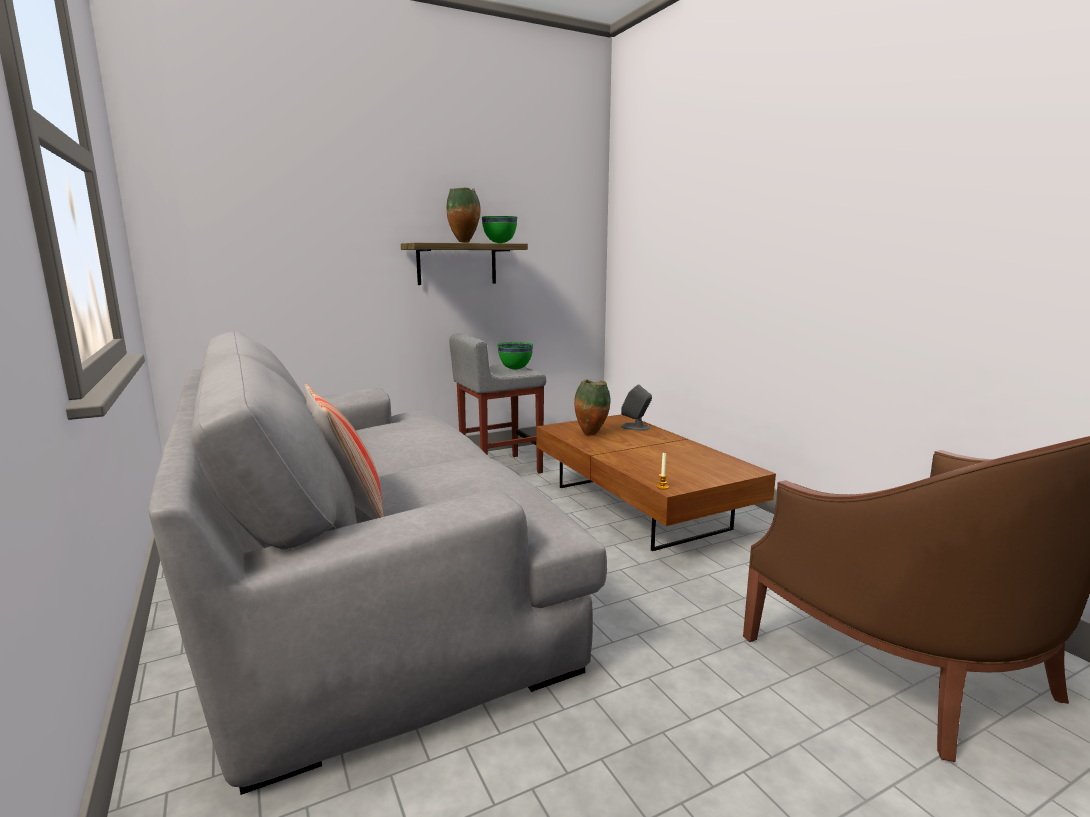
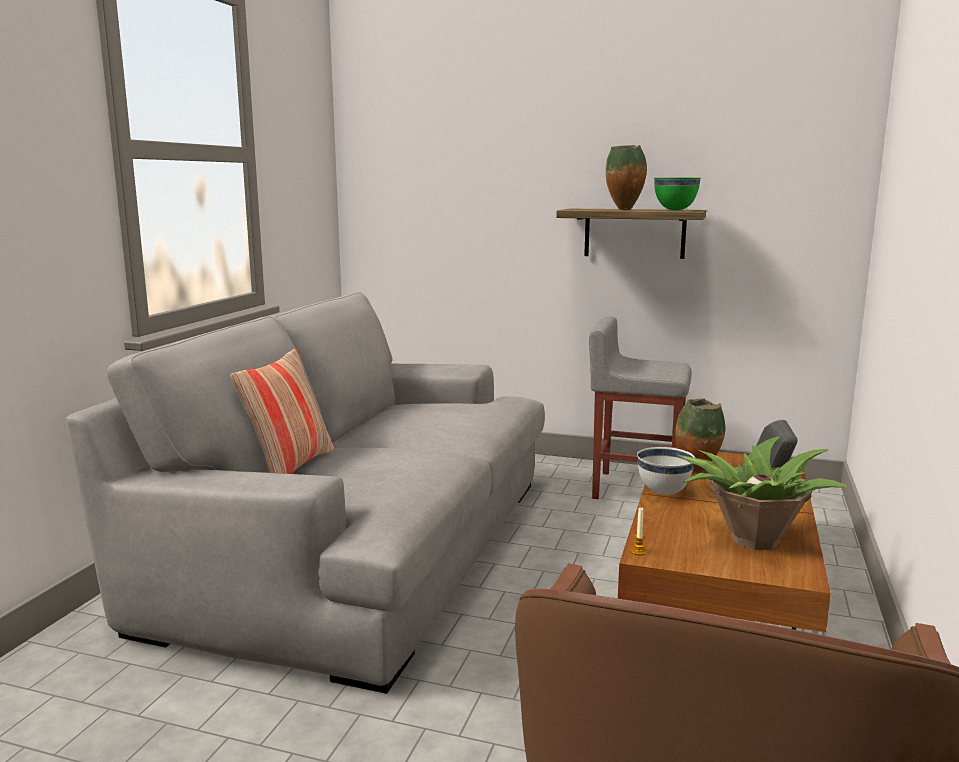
camera: 45 degrees right, 0 degrees up
green bowl [497,342,533,370] -> none
none -> white bowl [637,447,695,495]
none -> potted plant [677,436,847,550]

